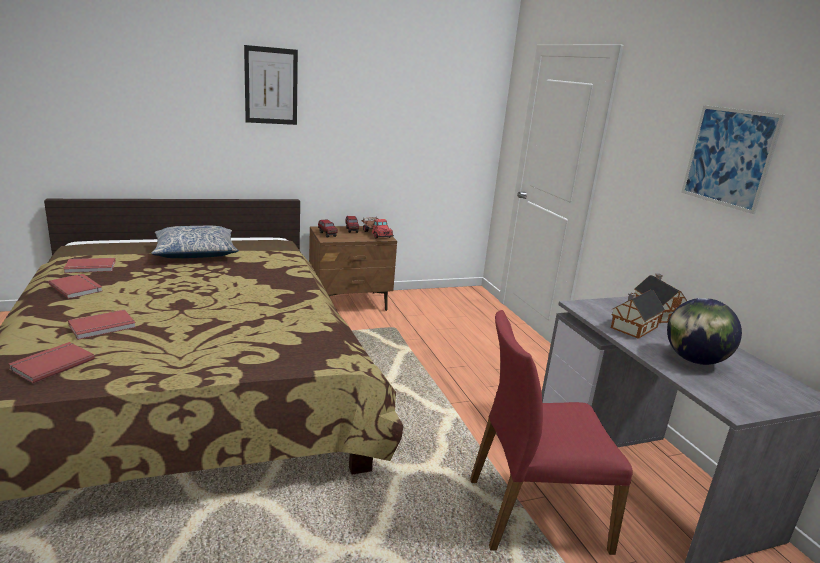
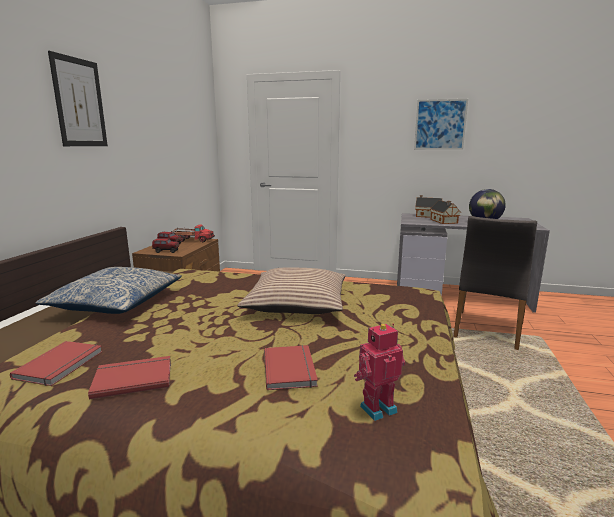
camera: 55 degrees left, 5 degrees down
red book [8,342,95,384] -> toy robot [354,323,405,421]
red chair [470,310,633,555] -> grey chair [453,216,537,350]
none -> pillow [237,267,346,314]

